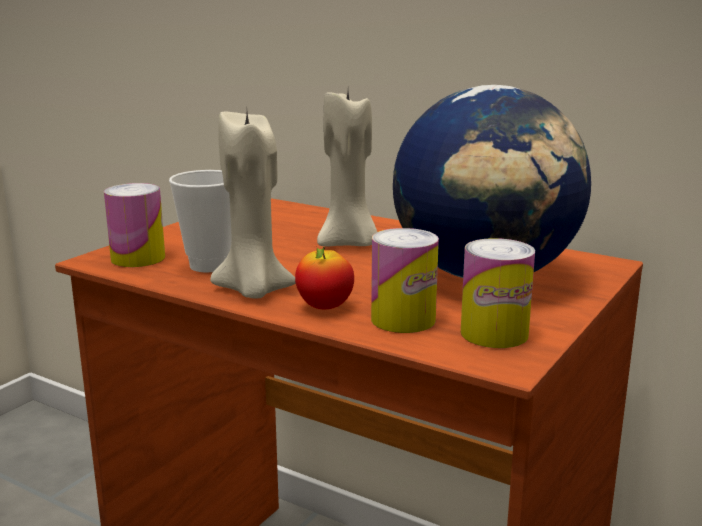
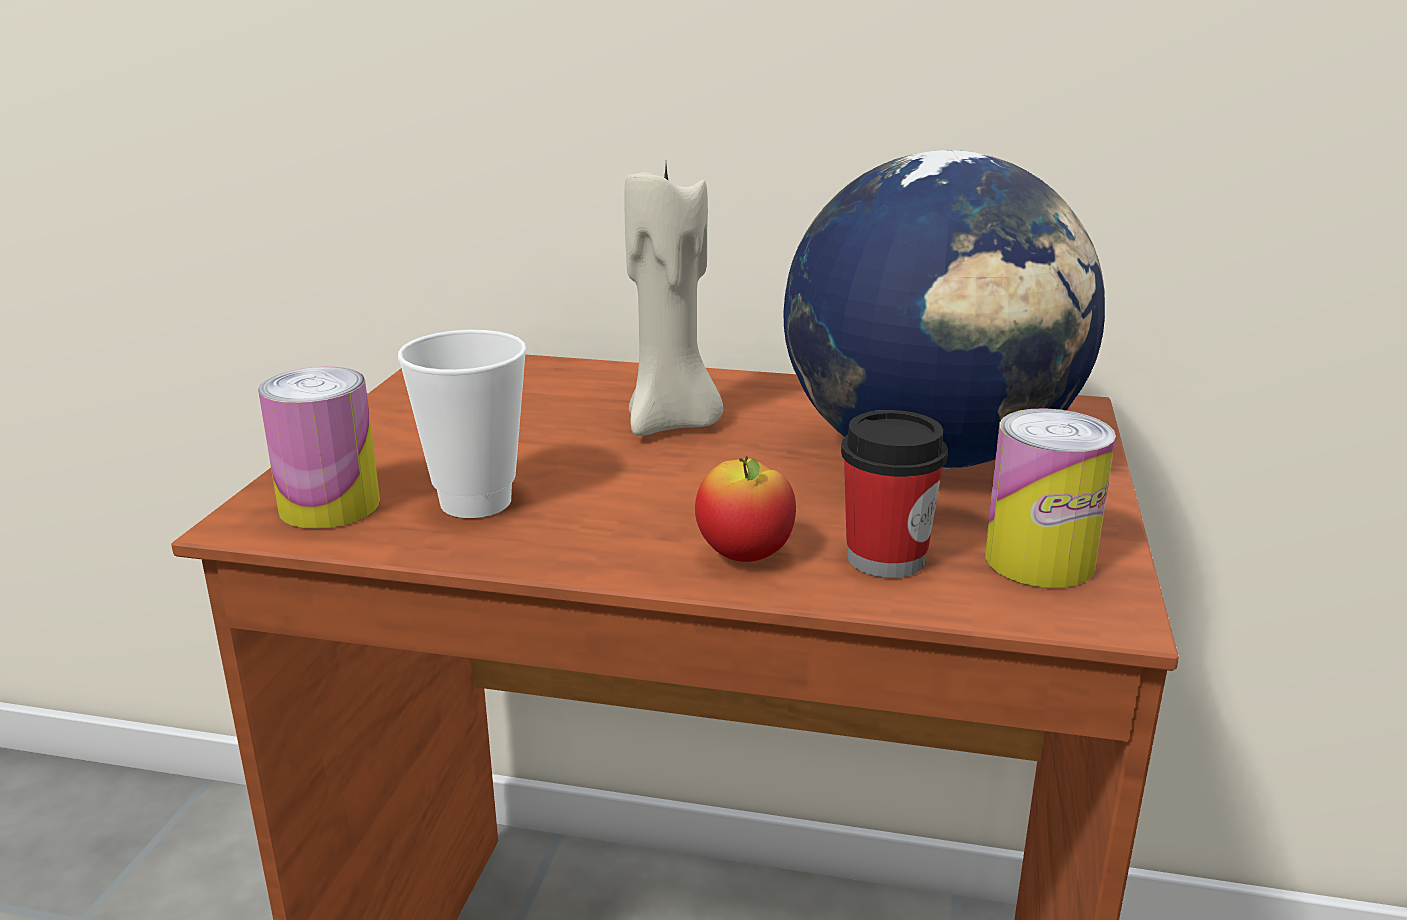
camera: 20 degrees left, 5 degrees up
beige candle [210,111,296,298] -> none
can [371,228,439,333] -> cup [841,410,948,578]

